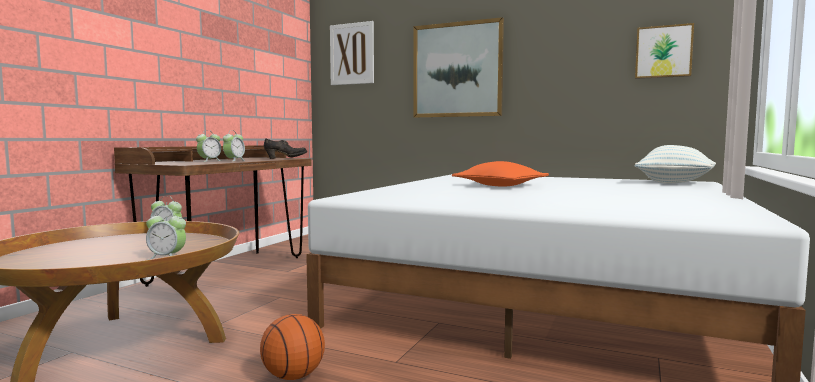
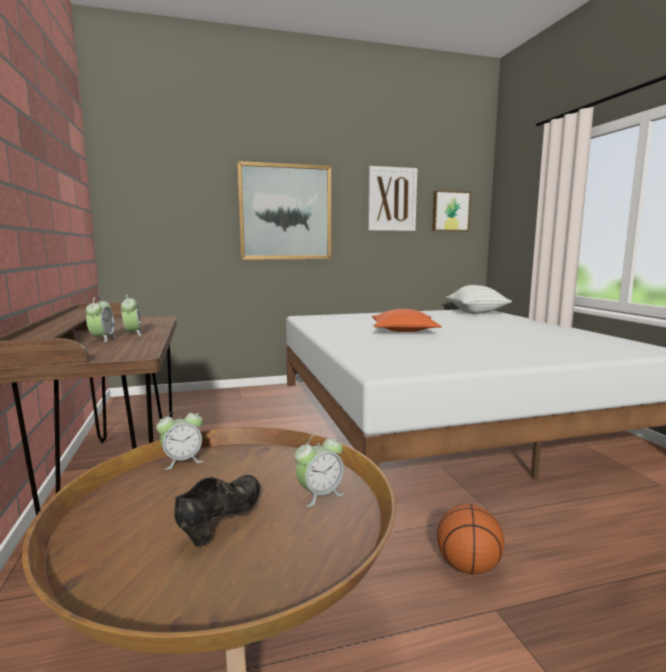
camera: 40 degrees left, 5 degrees up
black shoe [264,138,307,159] -> black shoe moved to [174,475,260,547]
picture [330,21,374,85] -> picture moved to [368,166,418,231]

